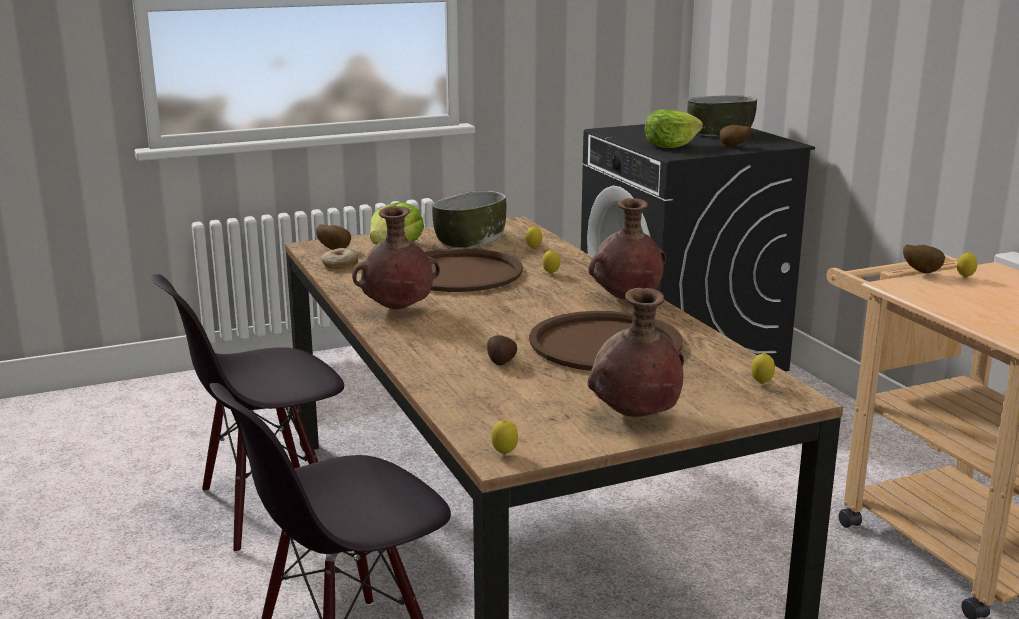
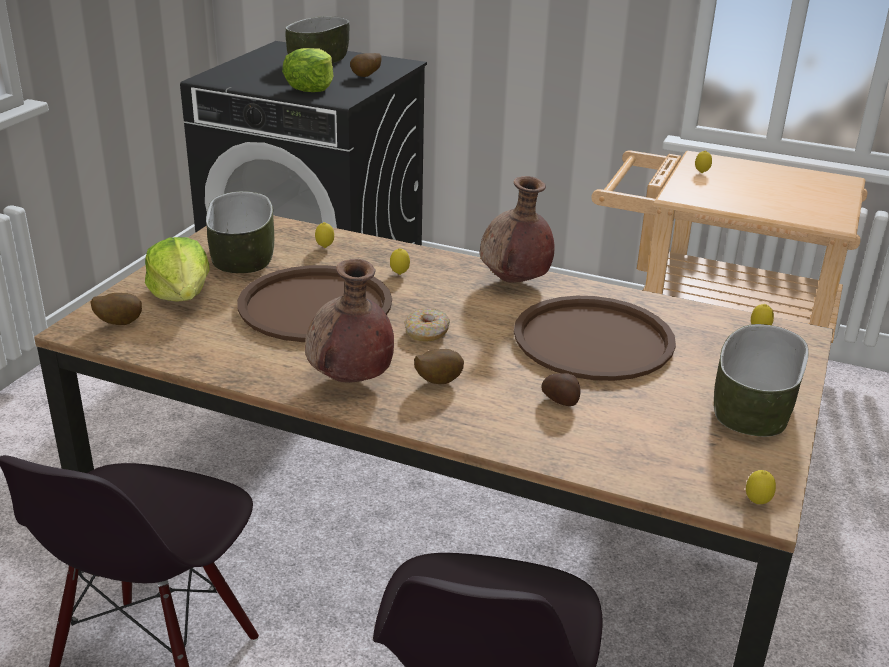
camera: 45 degrees left, 10 degrees up
donut [321,248,359,269] -> donut moved to [404,308,450,342]
brown vase [588,288,684,417] -> bowl [714,324,809,437]
potato [903,245,945,273] -> potato moved to [414,349,464,384]

